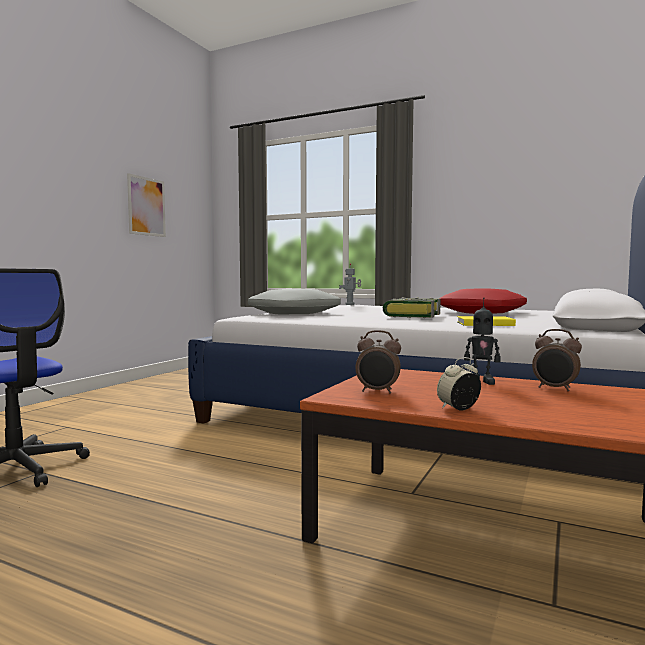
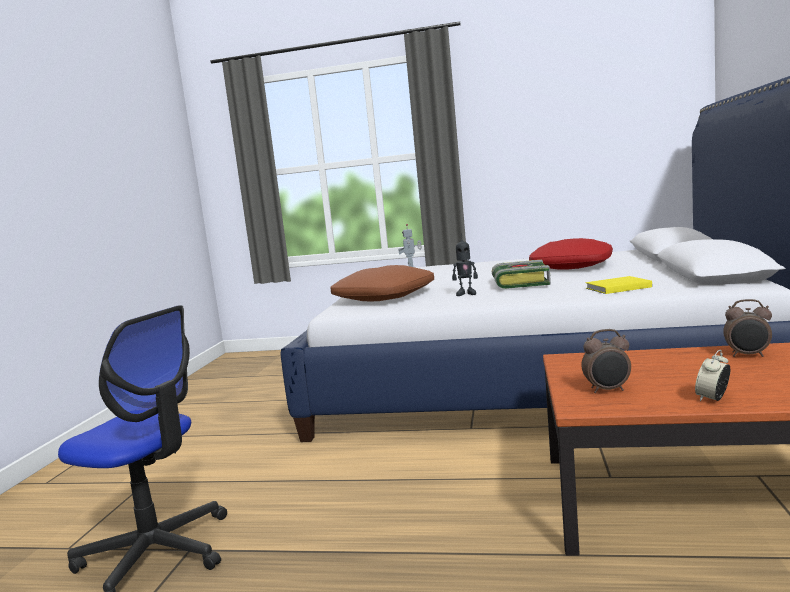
camera: 15 degrees left, 5 degrees up
picture [127,173,166,237] -> none
grey pillow [248,289,341,314] -> brown pillow [330,265,434,302]
toy robot [464,297,501,385] -> toy robot moved to [452,233,478,296]

